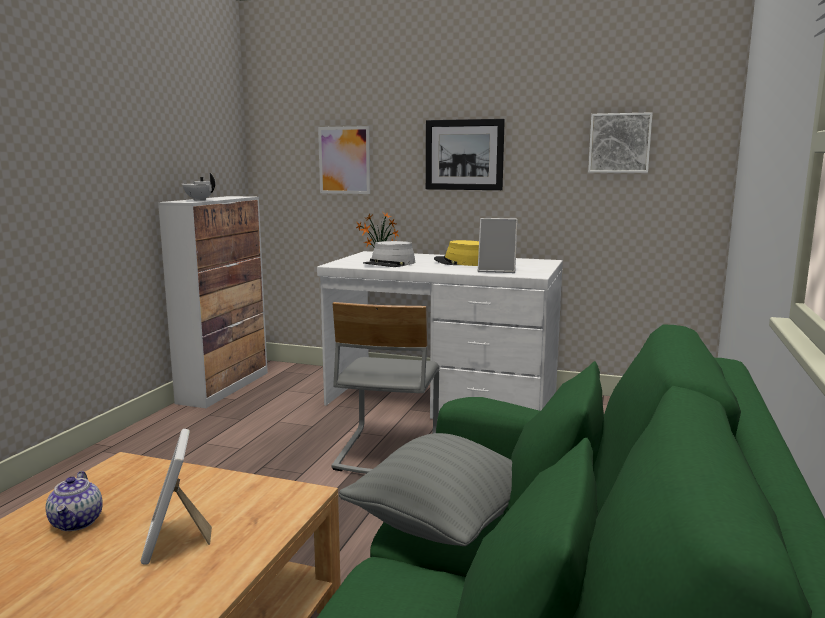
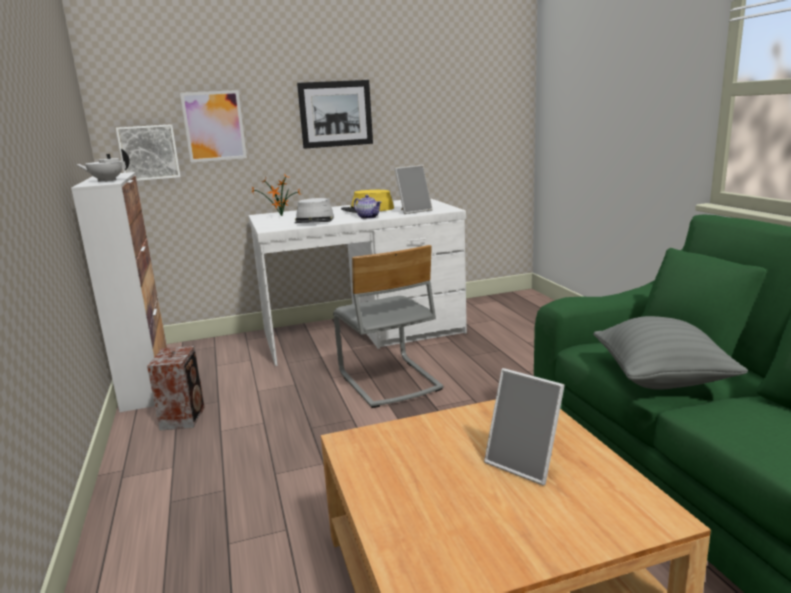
camera: 35 degrees left, 5 degrees up
teapot [46,471,103,531] -> teapot moved to [354,195,381,219]
picture [588,112,652,173] -> picture moved to [116,124,181,181]
none -> speaker [147,346,205,431]

